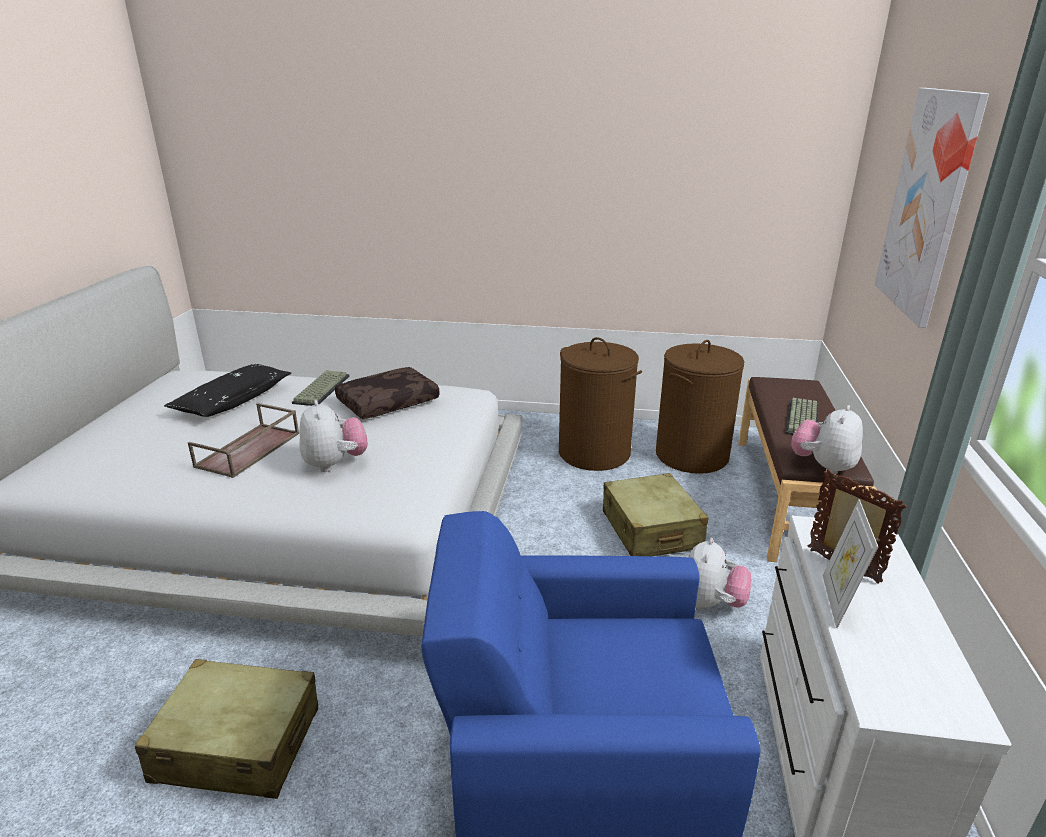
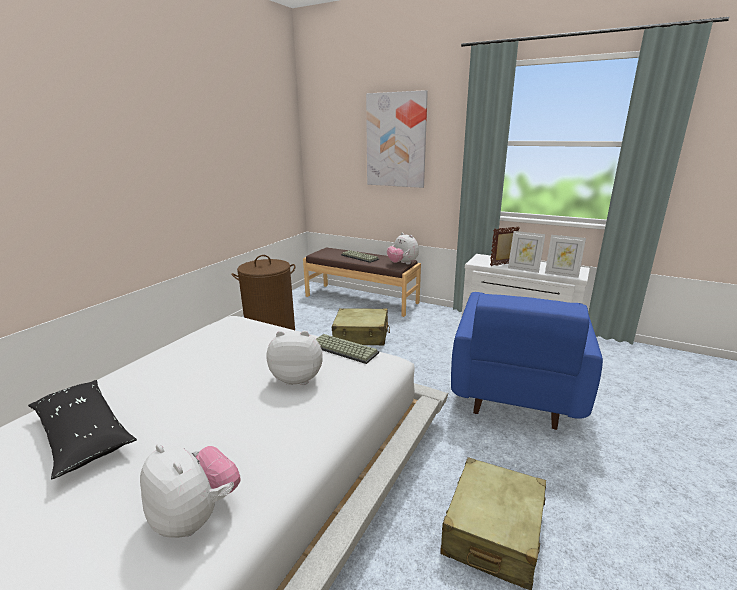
camera: 70 degrees left, 5 degrees down
brown tray [188,403,299,478] -> none
keyboard [292,371,350,406] -> keyboard moved to [316,334,379,364]
brown pillow [335,367,440,419] -> none
brown laundry basket [656,340,744,474] -> none
plush toy [689,538,752,610] -> plush toy moved to [140,444,240,538]
none -> picture frame [545,235,586,278]

